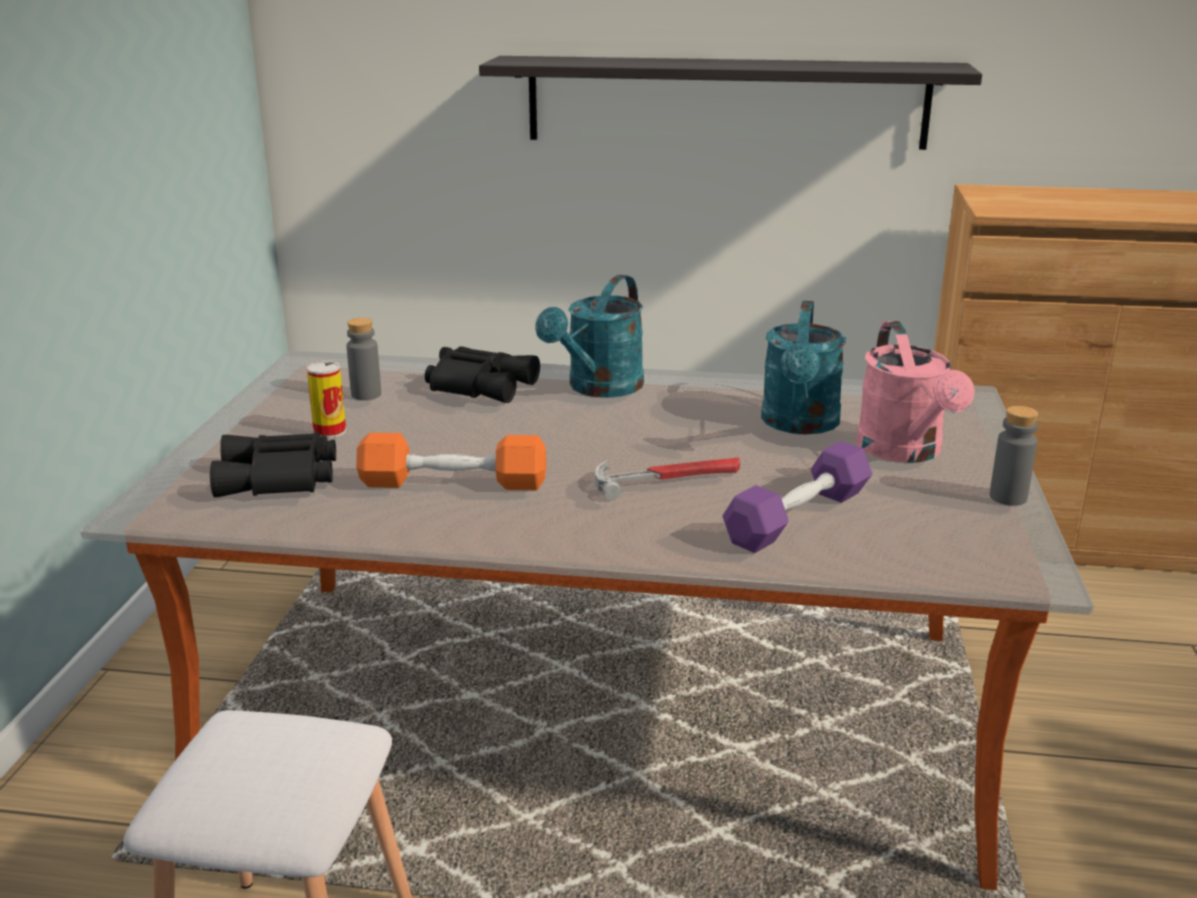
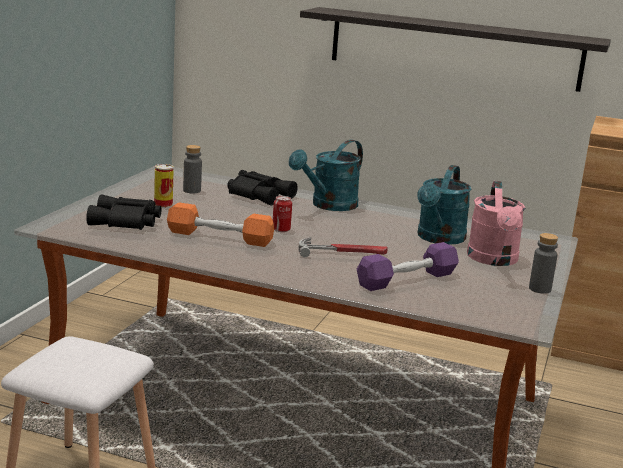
camera: 10 degrees right, 5 degrees down
none -> can [273,196,292,232]

